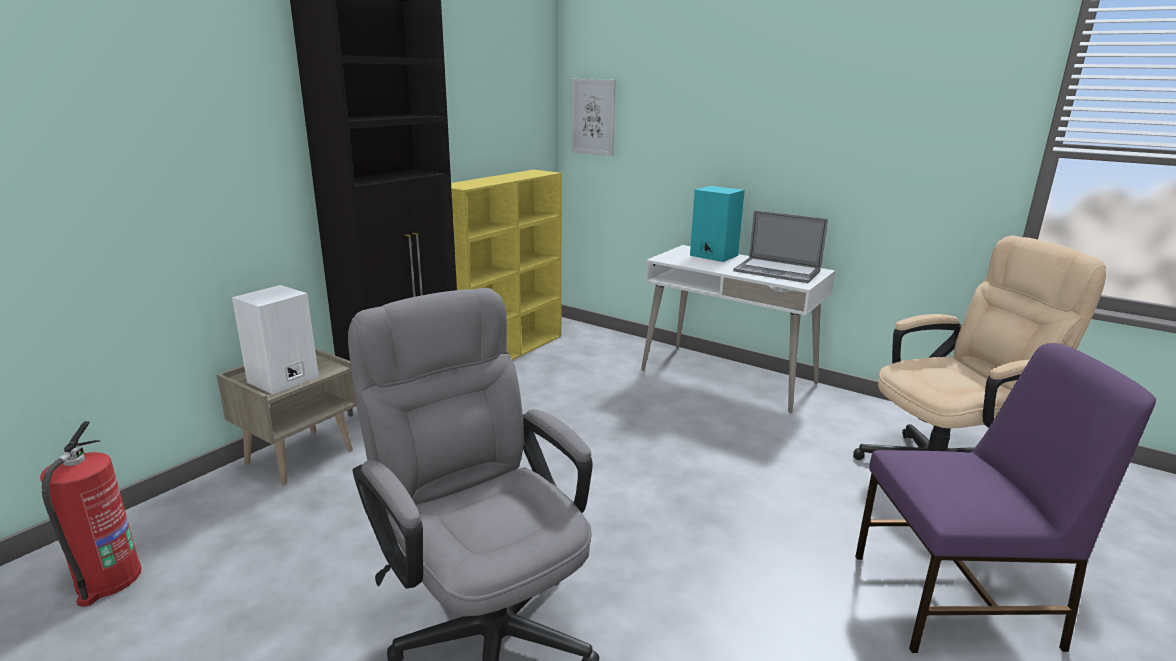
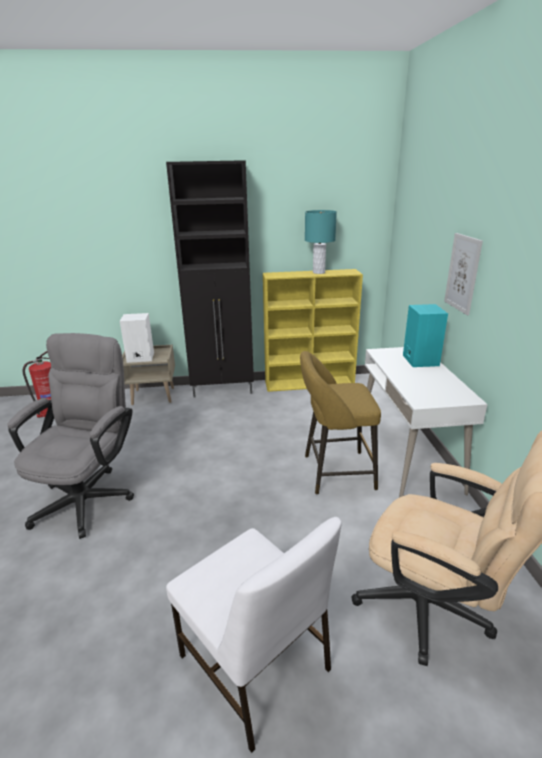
camera: 50 degrees right, 5 degrees up
picture [572,79,616,156] -> picture moved to [444,233,483,315]
laptop [733,210,828,283] -> none
purple chair [855,343,1156,653] -> white chair [166,517,342,753]
none -> yellow stool [300,351,381,495]
none -> turquoise table lamp [305,210,337,274]

